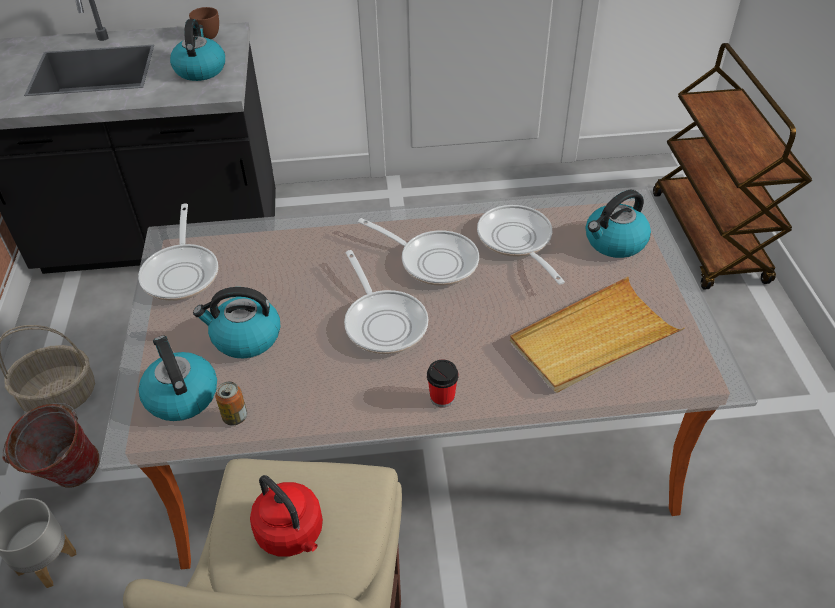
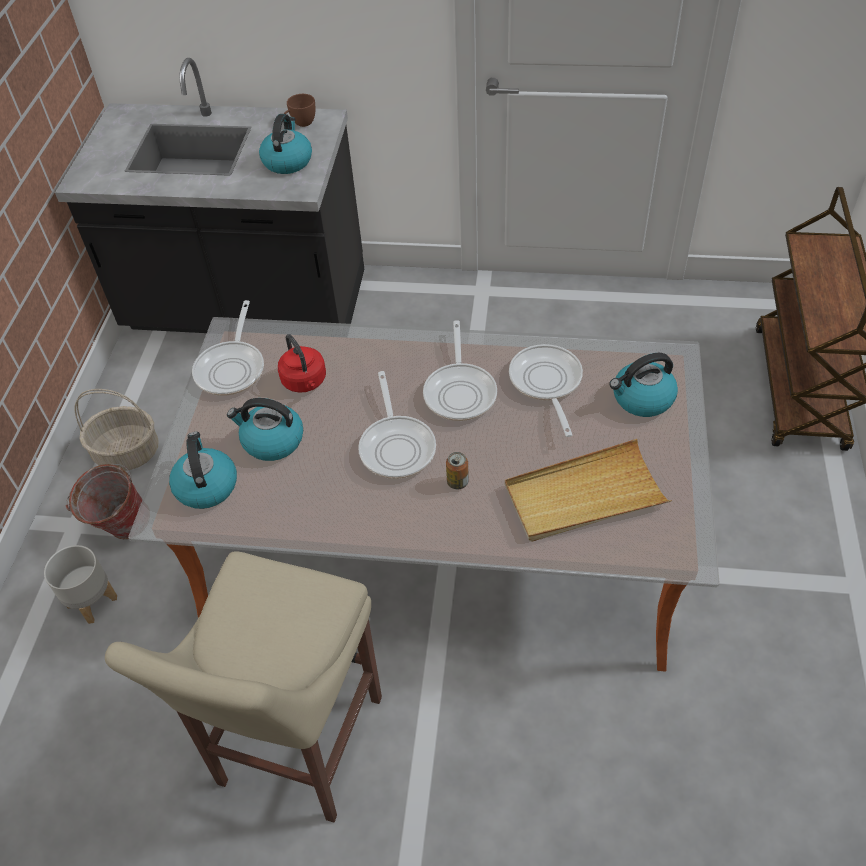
camera: 15 degrees right, 5 degrees up
can [215,382,247,425] -> can moved to [446,452,469,489]
red kettle [250,475,323,557] -> red kettle moved to [278,334,326,393]
frying pan [358,218,479,286] -> frying pan turned 45 degrees clockwise [423,320,497,421]
cup [427,359,458,408] -> none

